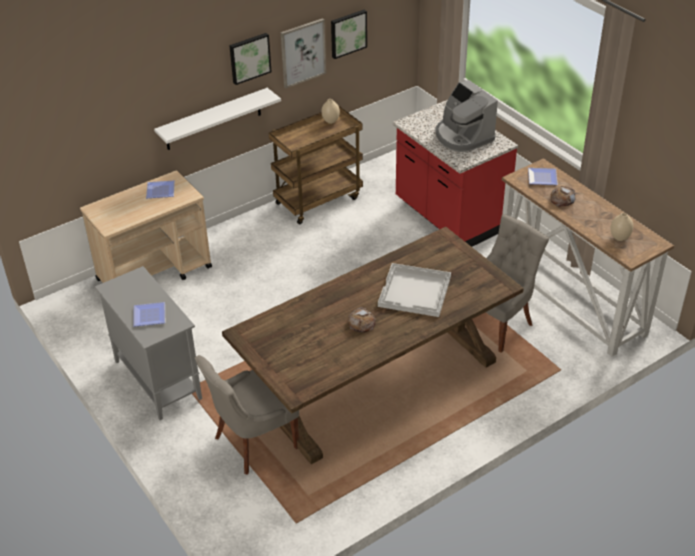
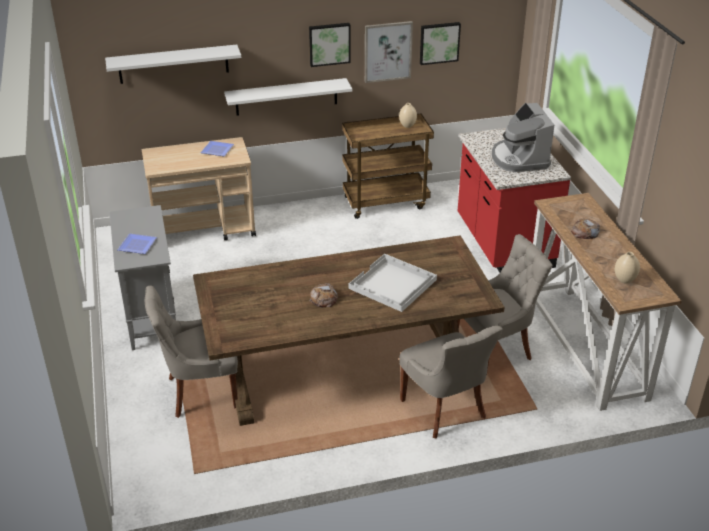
camera: 20 degrees right, 5 degrees down
plate [528,168,558,185] -> none
none -> white shelf [105,45,241,84]
none -> grey chair [399,326,503,439]

